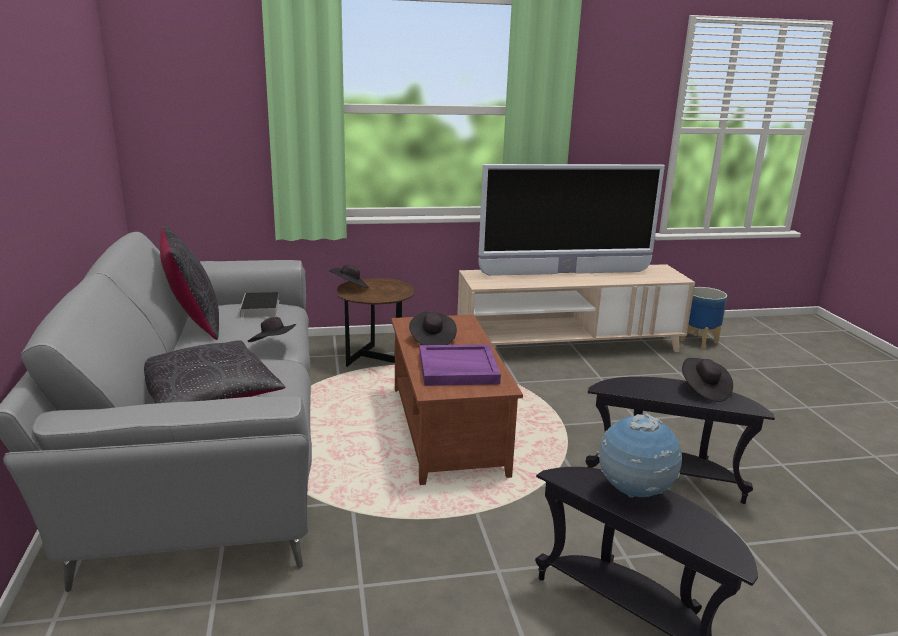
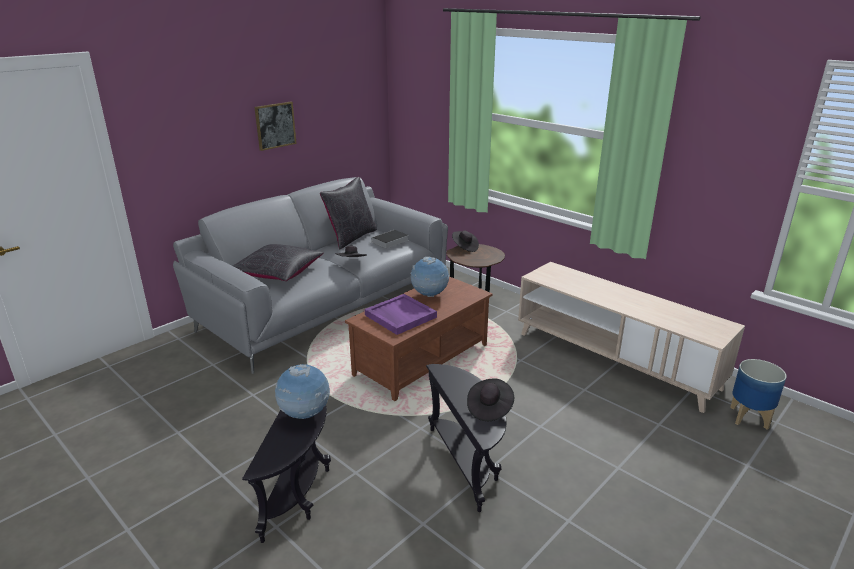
camera: 55 degrees right, 5 degrees up
black hat [409,312,457,345] -> globe [410,256,449,297]
television [478,164,665,276] -> none
none -> picture [254,102,297,151]

